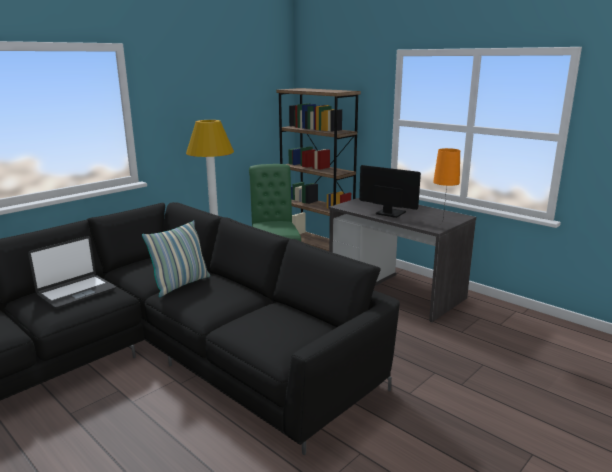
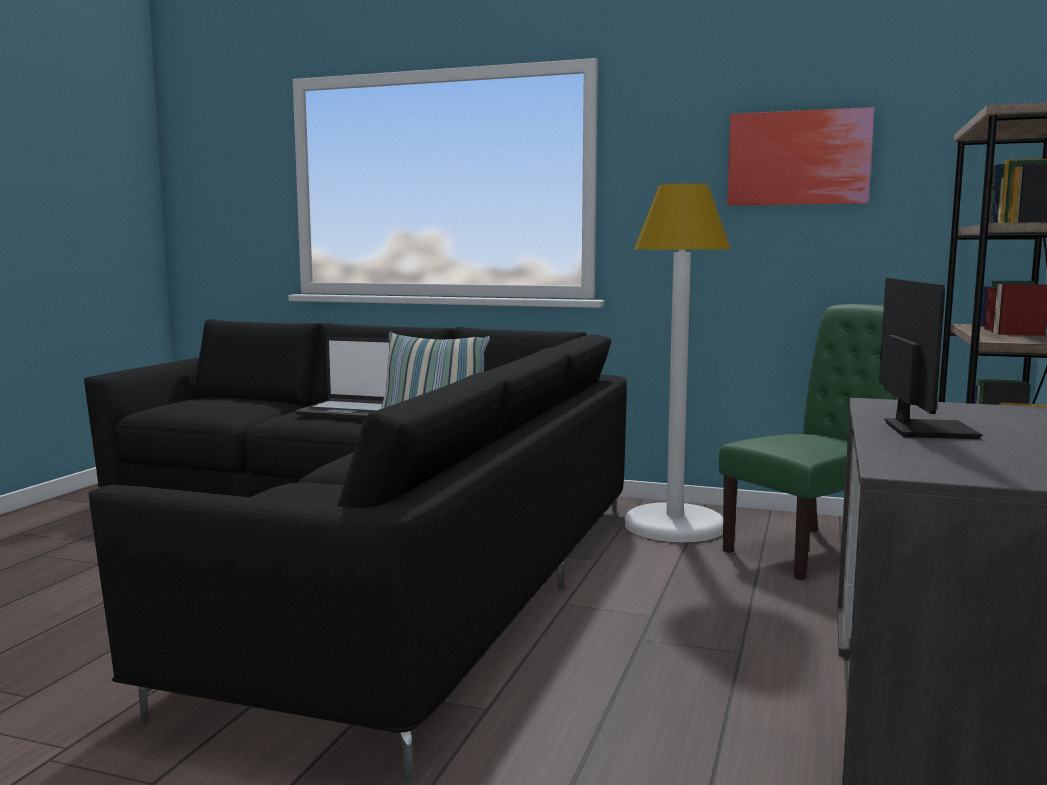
camera: 65 degrees right, 10 degrees down
orange table lamp [433,148,460,224] -> none
none -> picture [727,107,874,206]

